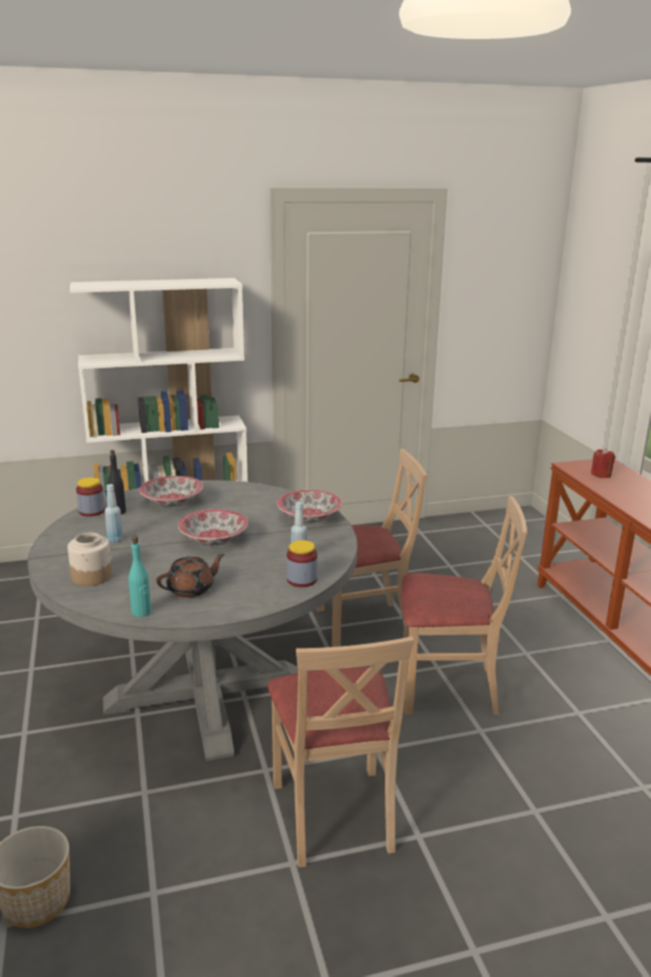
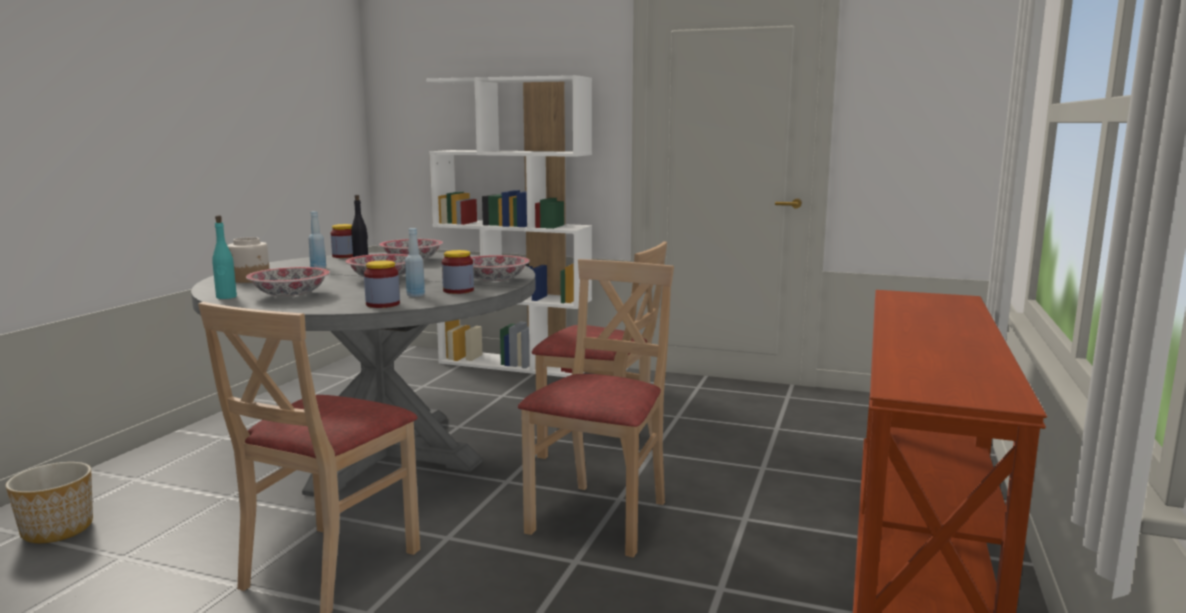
camera: 35 degrees right, 10 degrees down
brown teapot [156,554,225,598] -> bowl [246,267,330,296]
beige chair [402,496,527,715] -> beige chair turned 105 degrees counterclockwise [518,259,674,557]
red candle [591,448,616,478] -> none
none -> jar [442,250,474,294]

